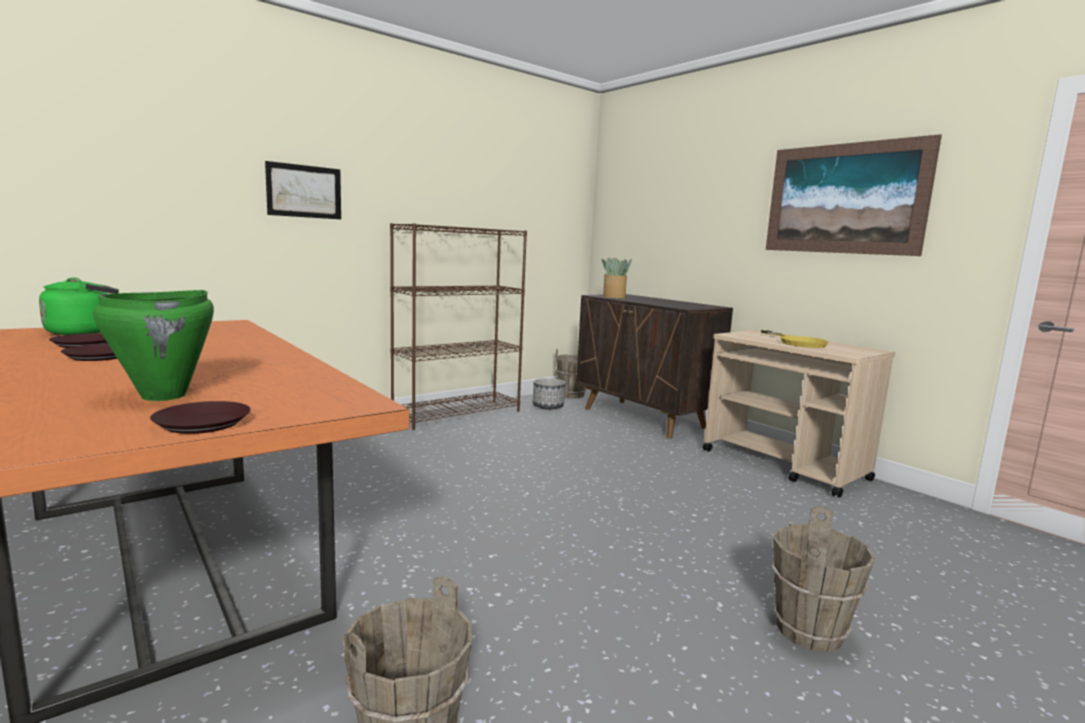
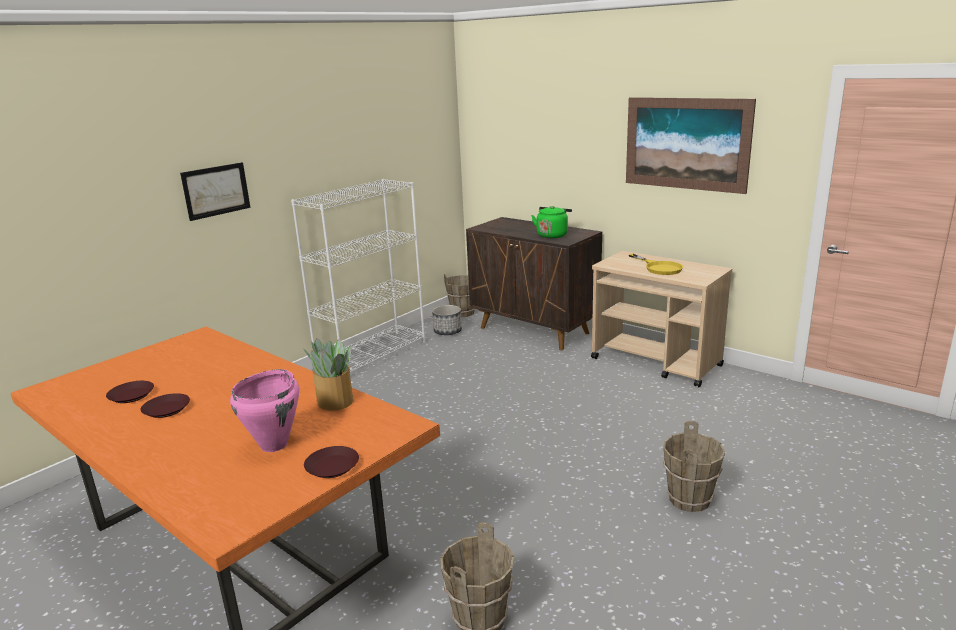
camera: 10 degrees left, 10 degrees up
green kettle [39,277,119,335] -> green kettle moved to [531,206,572,238]
green cooking pot [93,290,214,401] -> pink cooking pot [230,369,299,452]
brown bookcase [390,223,527,430] -> white bookcase [291,179,425,372]
potted plant [602,257,632,298] -> potted plant moved to [303,338,353,411]

